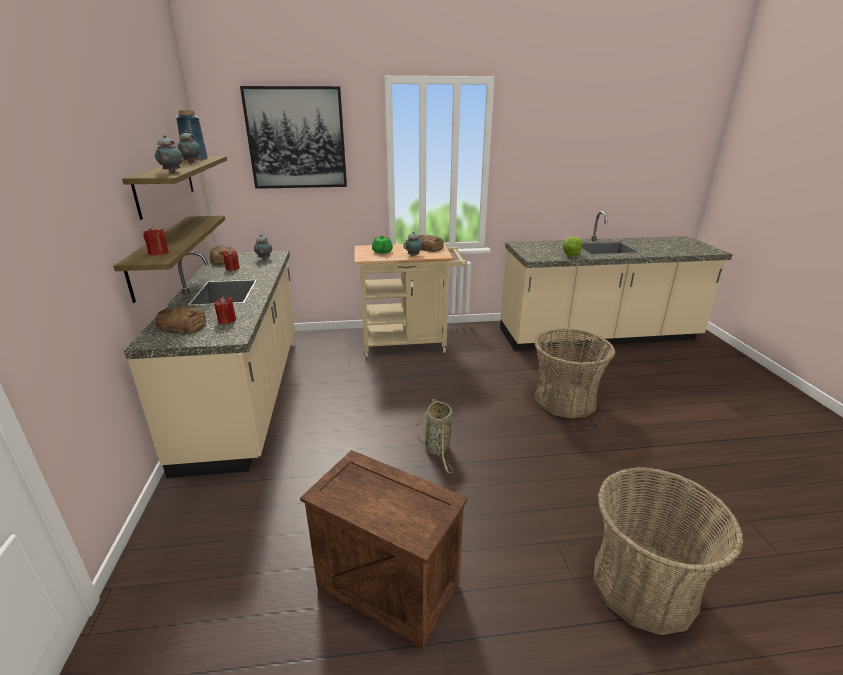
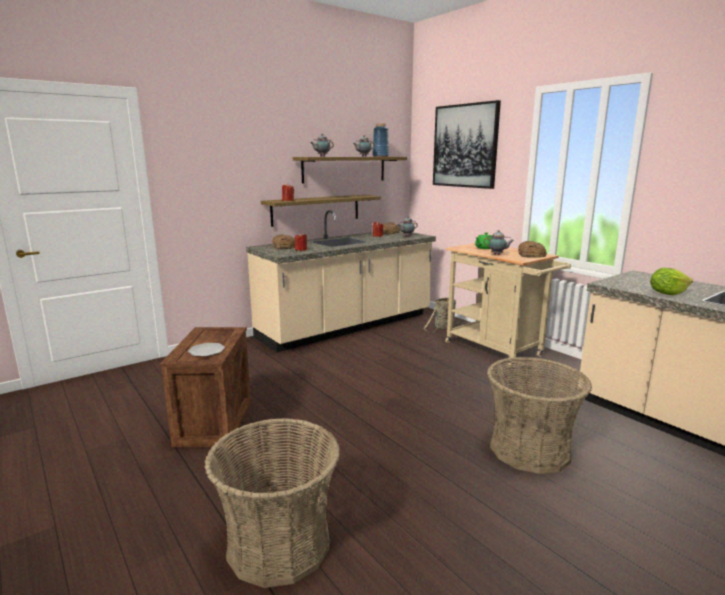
camera: 60 degrees right, 10 degrees down
basket [414,399,453,473] -> basket moved to [424,298,457,332]
none -> plate [188,343,225,356]

